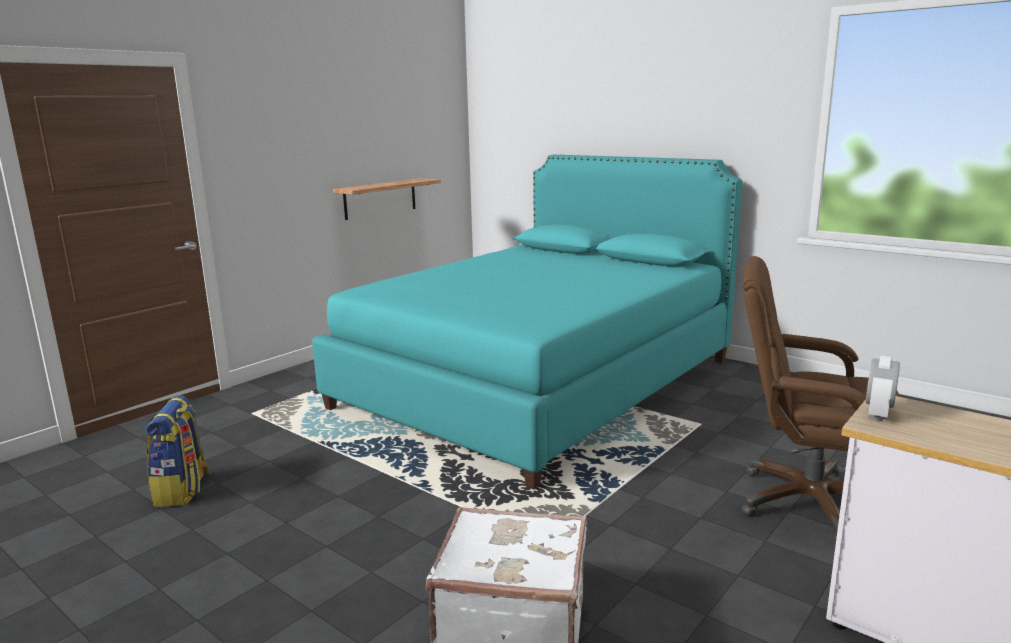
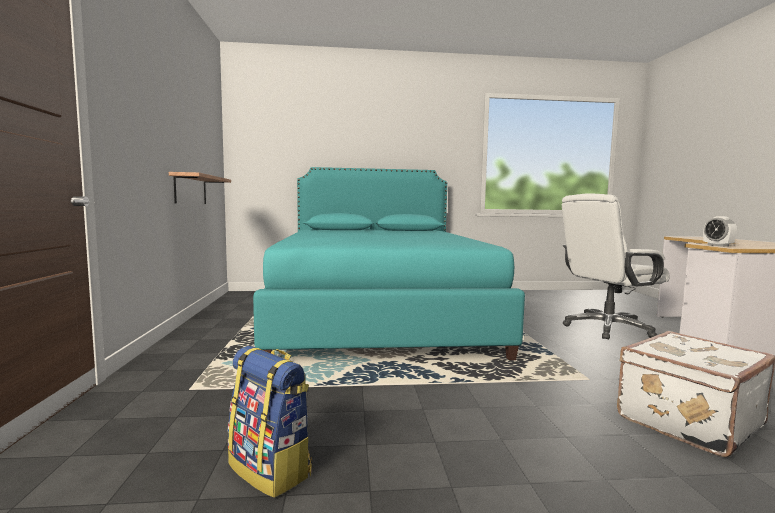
camera: 45 degrees left, 10 degrees down
brown office chair [742,256,901,544] -> white office chair [562,193,670,340]

